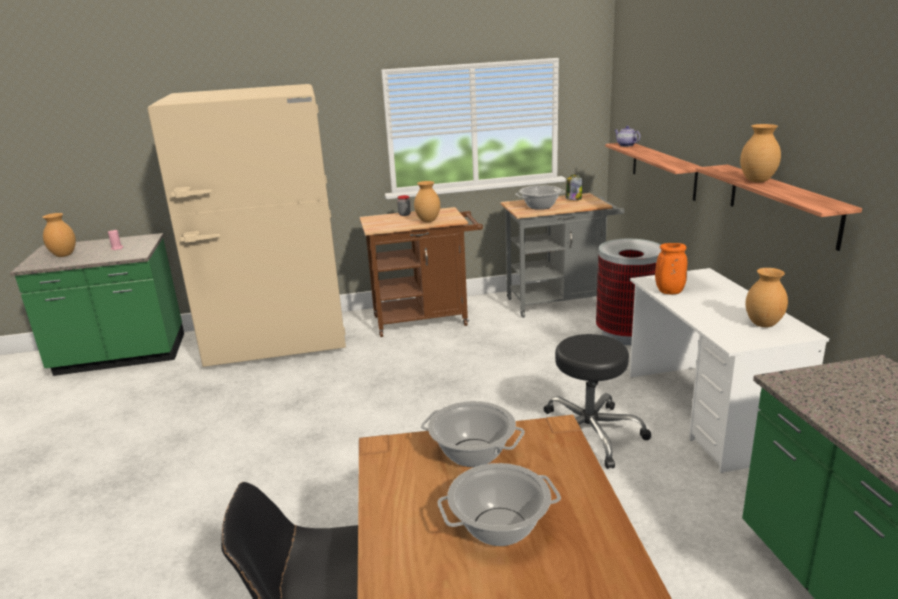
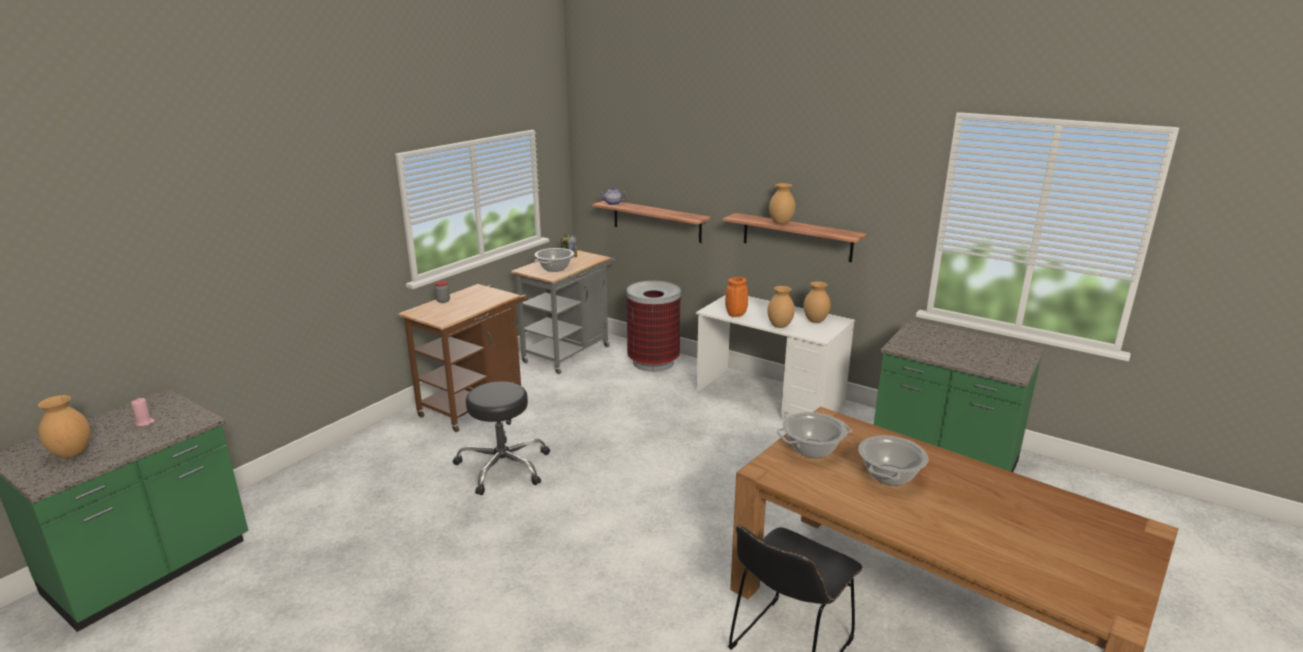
camera: 45 degrees left, 0 degrees up
beige fridge [147,84,346,367] -> none
brown vase [414,181,440,222] -> brown vase moved to [767,286,795,328]
black stool [544,334,651,469] -> black stool moved to [453,382,550,495]

